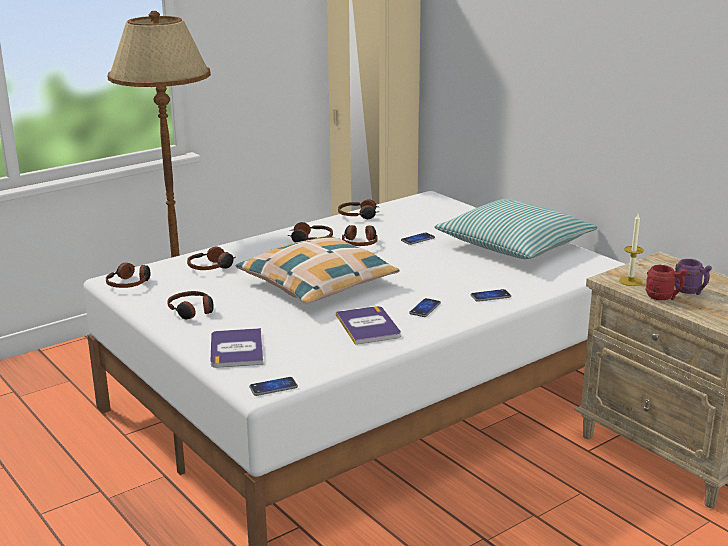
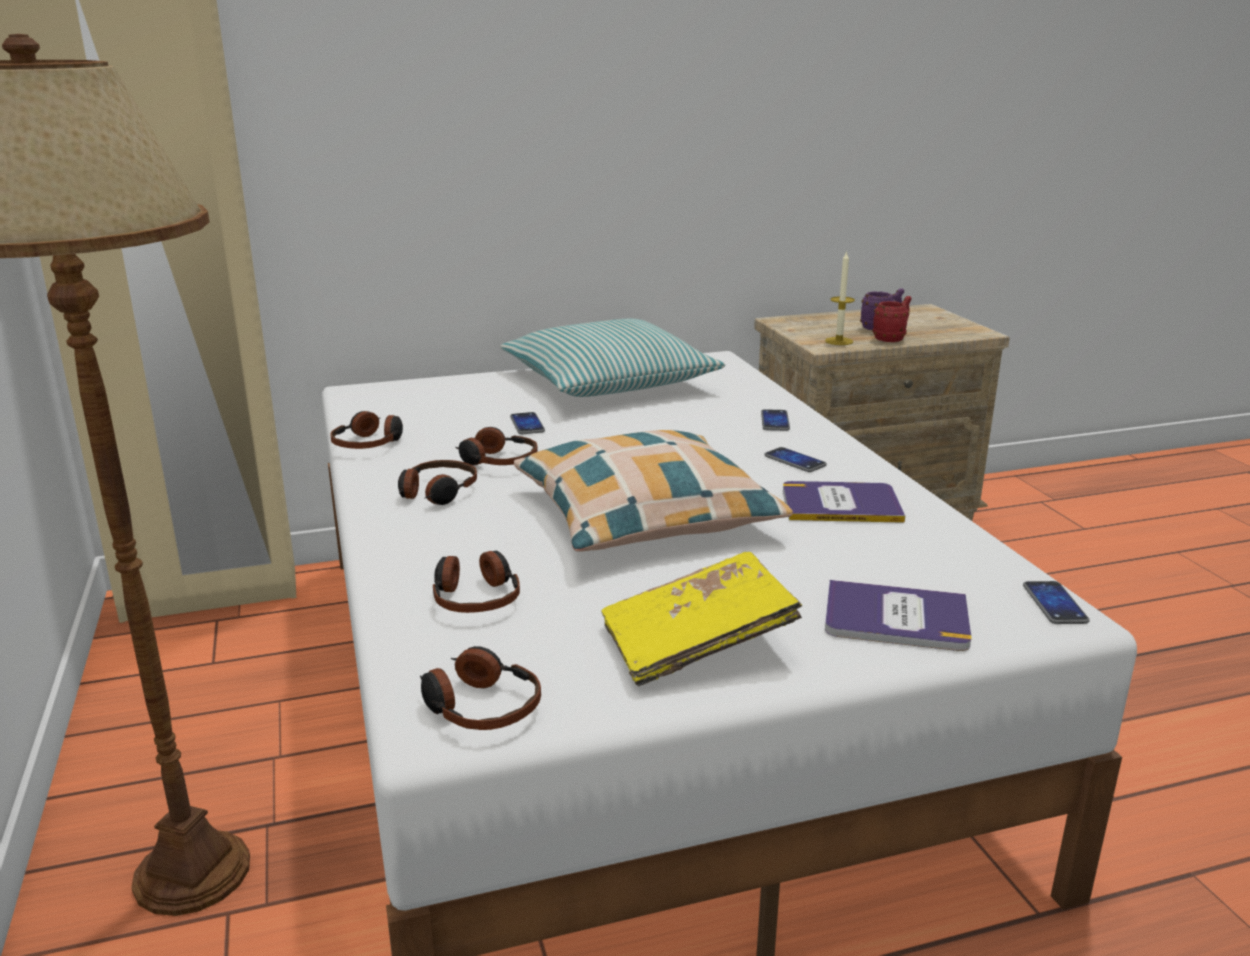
camera: 70 degrees left, 0 degrees up
headphones [167,291,214,320] -> yellow book [601,552,802,687]

